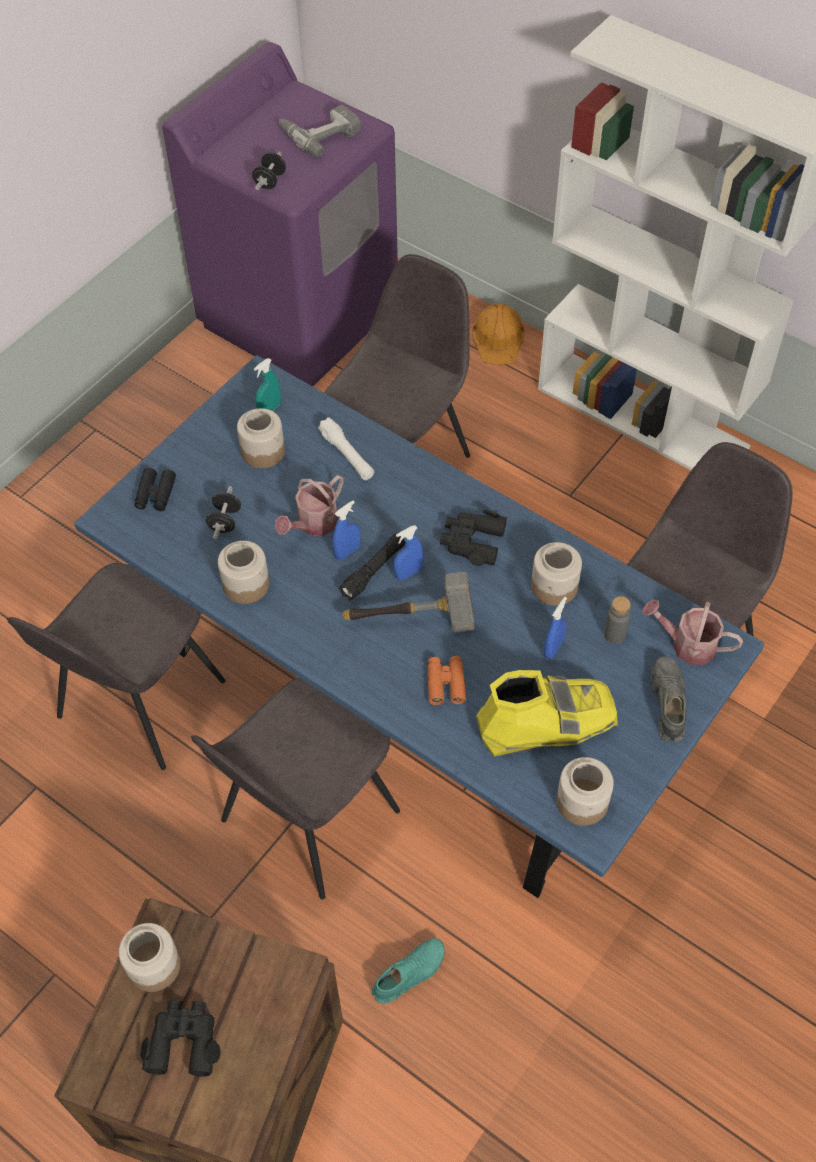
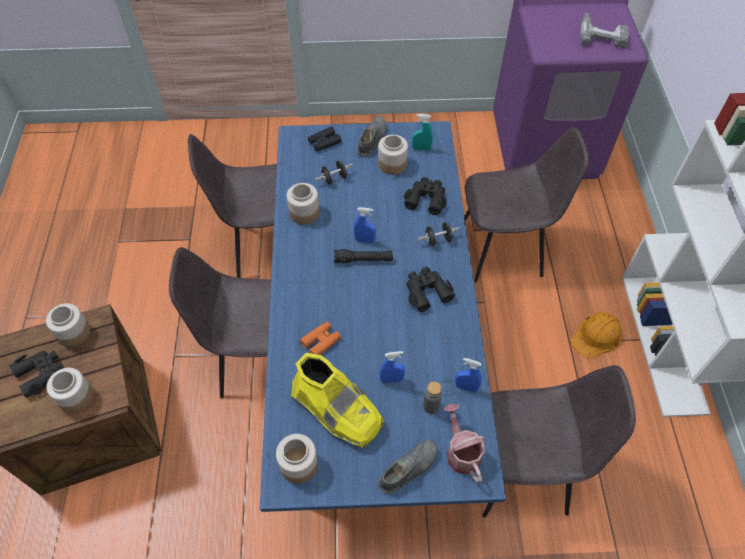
camera: 50 degrees right, 0 degrees up
black dumbbell [252,151,286,190] -> black dumbbell moved to [418,222,460,246]
watering can [275,475,344,536] -> none
white flashlight [318,417,374,480] -> black binoculars [404,177,447,215]
hammer [342,572,475,632] -> none
turquoise shoe [372,938,445,1004] -> none
blue spray bottle [393,525,423,580] -> blue spray bottle moved to [455,358,482,393]
orange hard hat [472,303,524,365] -> orange hard hat moved to [571,312,622,359]
jar [531,542,582,606] -> jar moved to [47,368,94,413]
none -> grey shoe [357,116,387,156]

